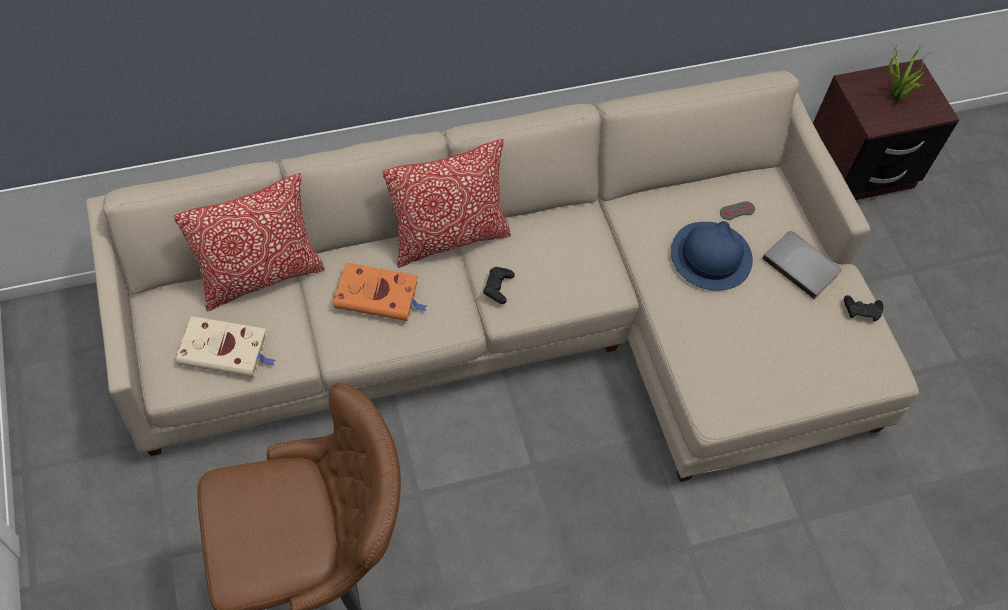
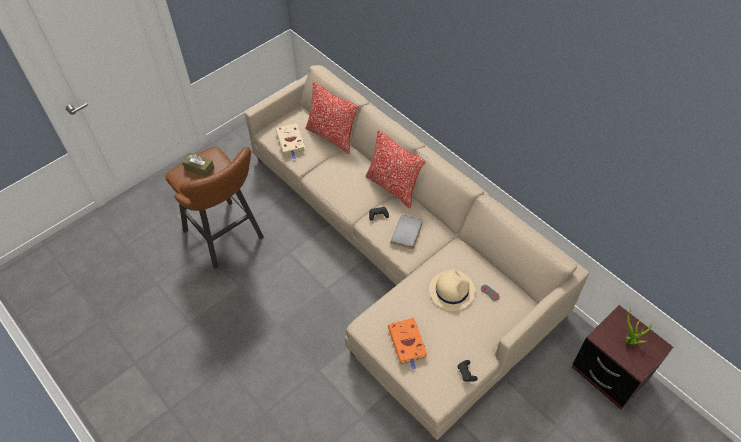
camera: 70 degrees right, 5 degrees down
orange book [334,263,427,321] -> orange book moved to [388,318,427,370]
blue hat [671,221,753,291] -> beige hat [429,270,476,311]
grey book [762,231,841,299] -> grey book moved to [391,214,423,249]
none -> brown tissue box [182,152,214,177]

